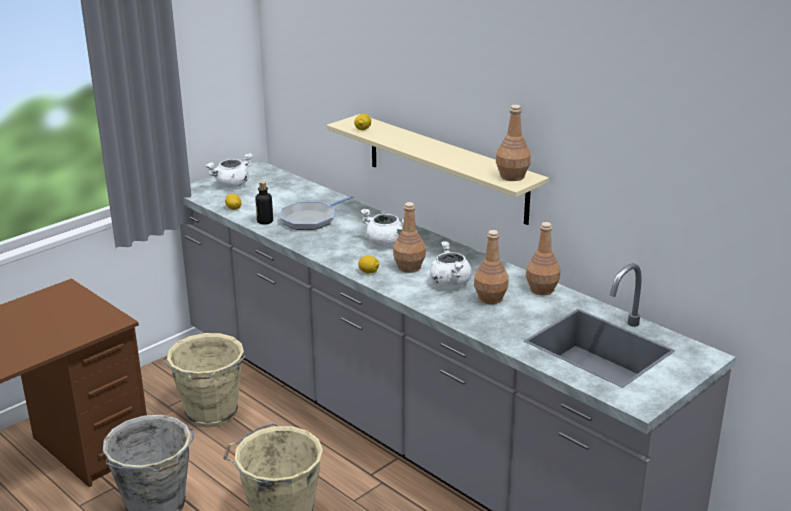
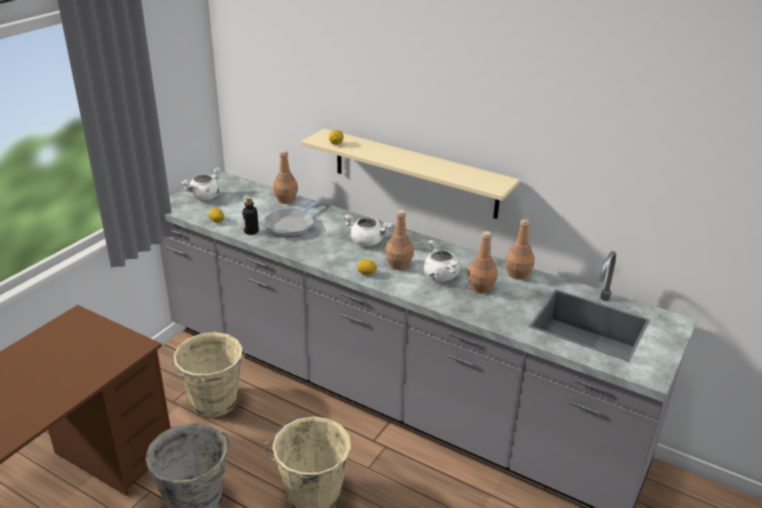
camera: 15 degrees left, 5 degrees up
brown bottle [496,105,531,181] -> brown bottle moved to [273,150,298,204]

